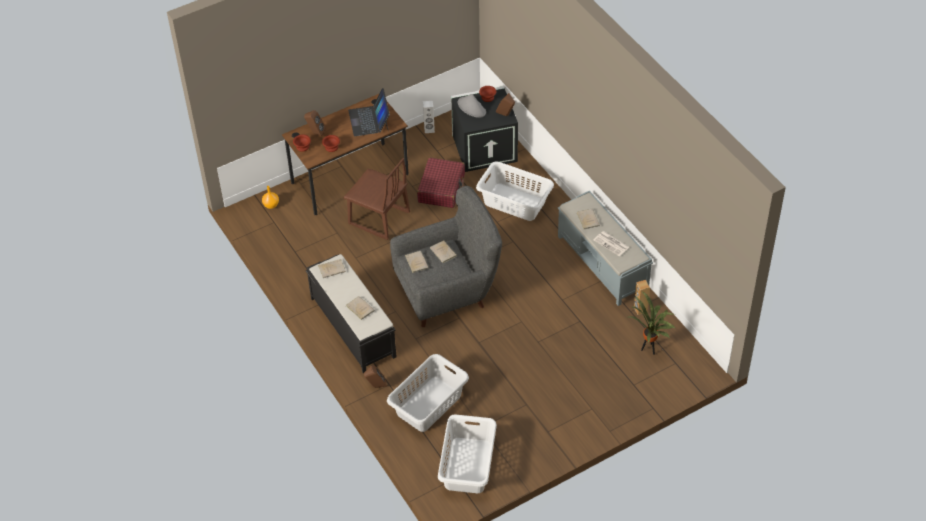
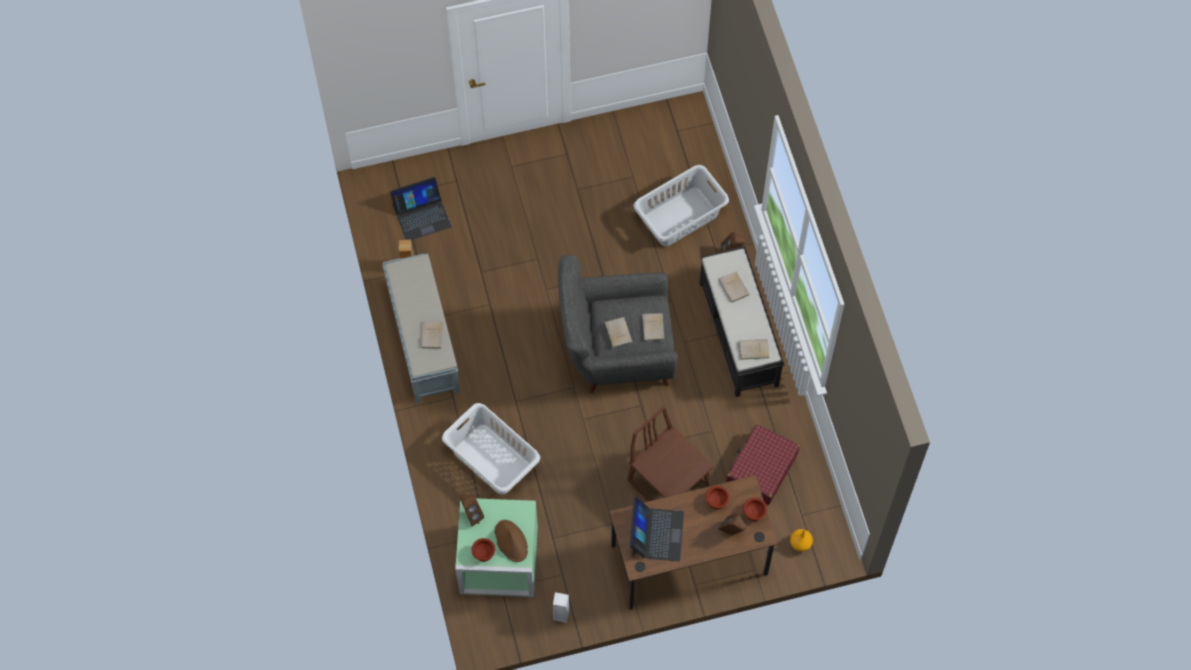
camera: 165 degrees left, 15 degrees up
red suitcase [417,158,465,208] -> red suitcase moved to [726,424,800,505]
white laundry basket [438,414,497,493] -> none
black storage box [451,86,518,172] -> green storage box [455,498,538,597]
grey hat [458,94,486,118] -> brown hat [495,520,528,562]
newspaper [594,231,629,256] -> none
potted plant [628,291,675,355] -> laptop [390,177,451,240]

